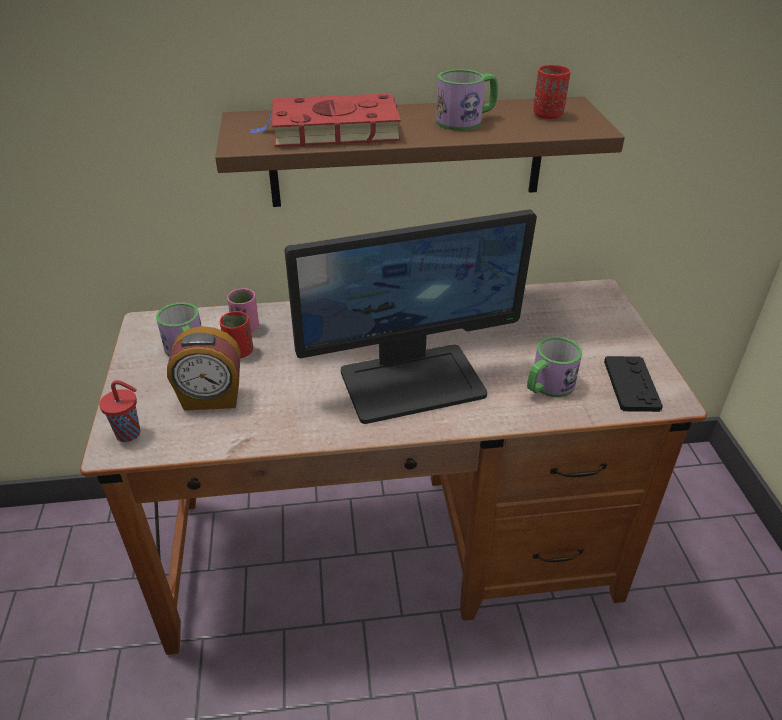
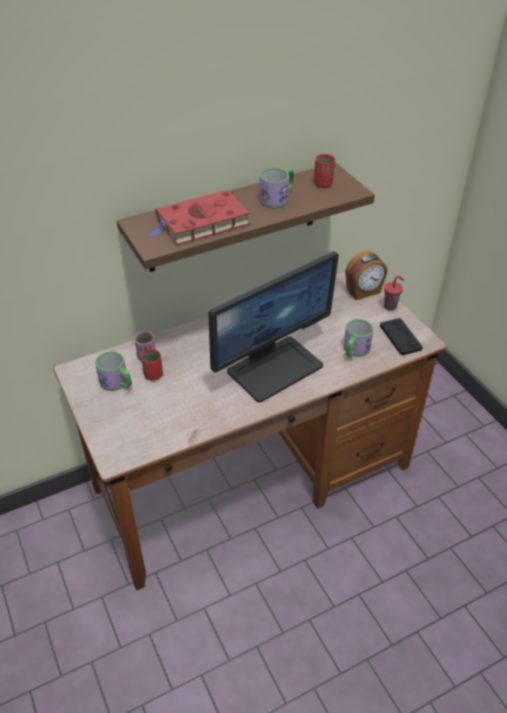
camera: 20 degrees left, 5 degrees up
red cup [99,380,140,442] -> red cup moved to [384,276,404,311]
alarm clock [167,326,241,411] -> alarm clock moved to [345,251,387,300]

